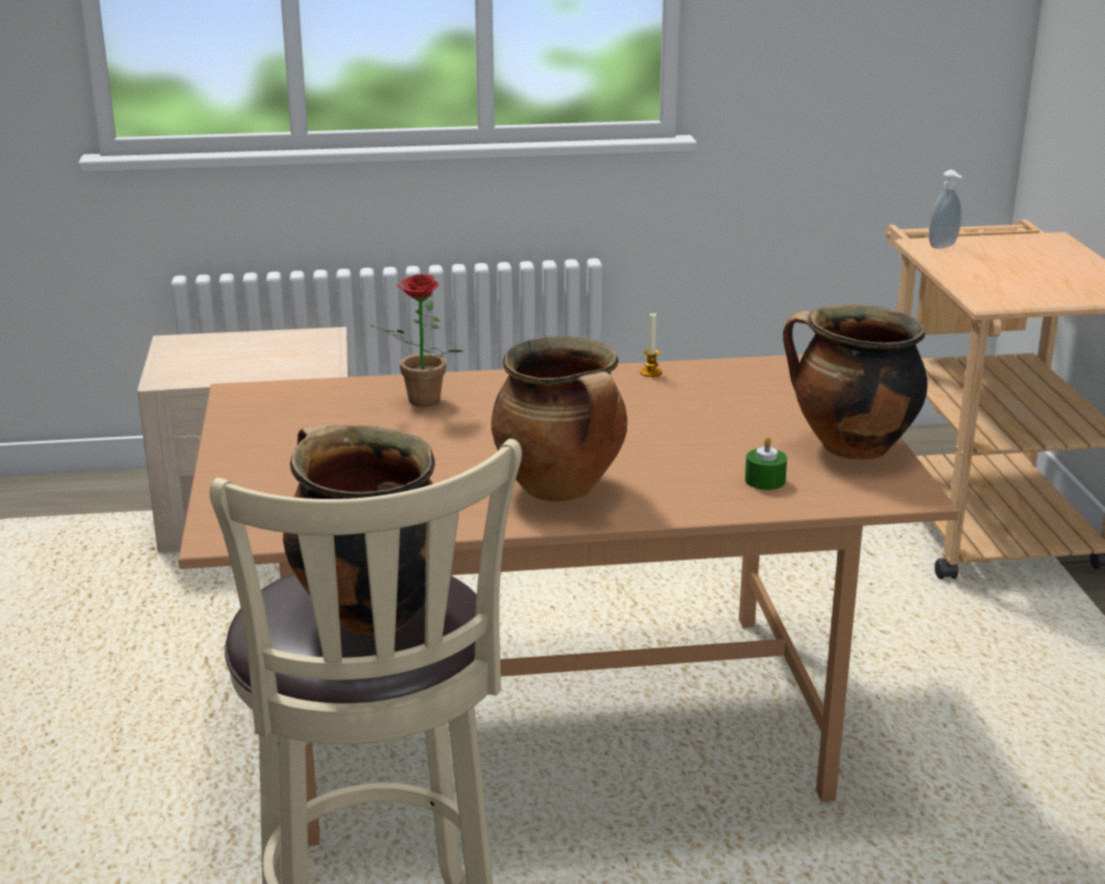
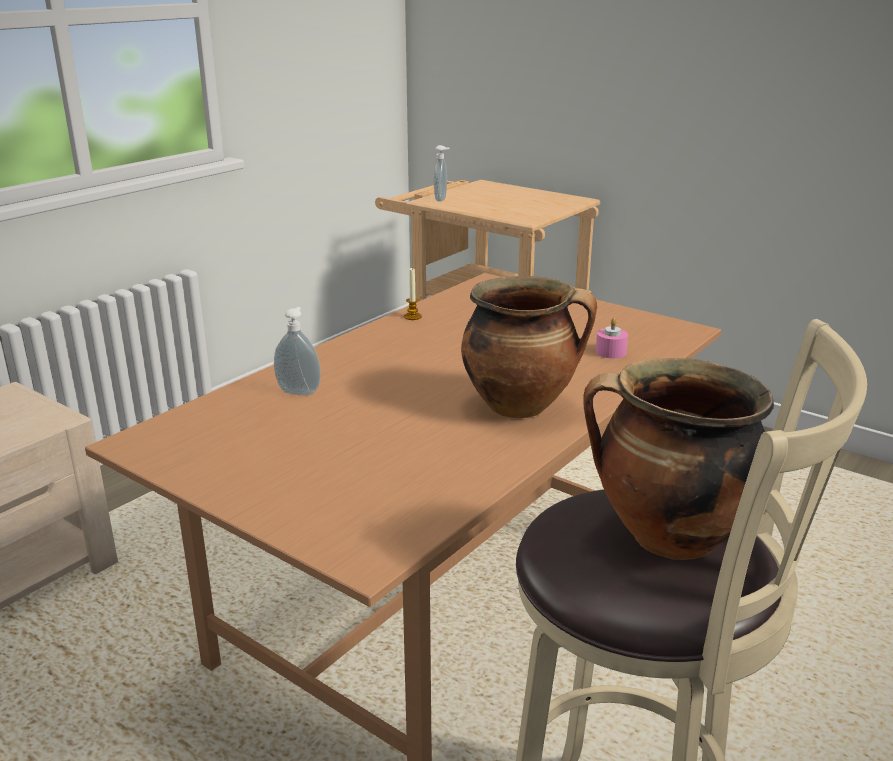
camera: 45 degrees left, 0 degrees up
potted plant [369,274,463,406] -> soap dispenser [274,307,321,395]
green candle [745,437,787,490] -> pink candle [596,318,628,358]
cooking pot [783,304,927,460] -> none

